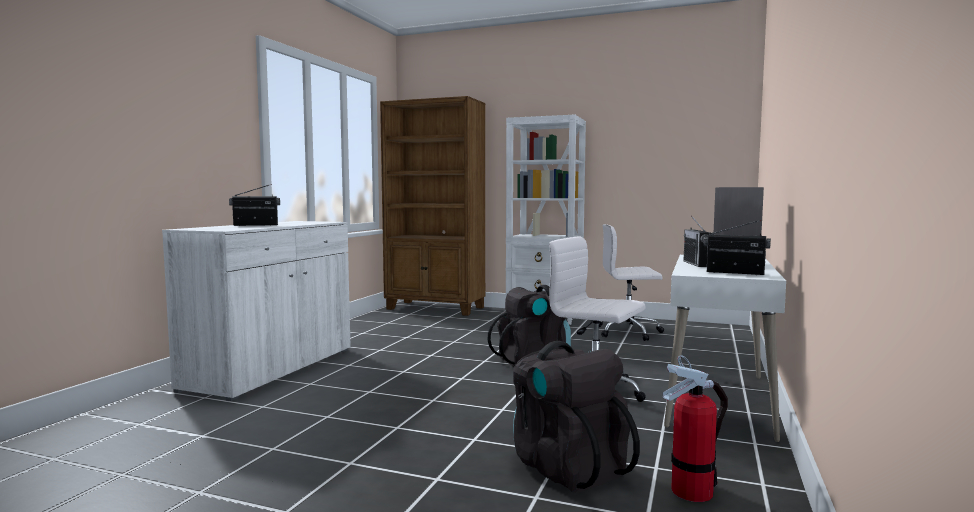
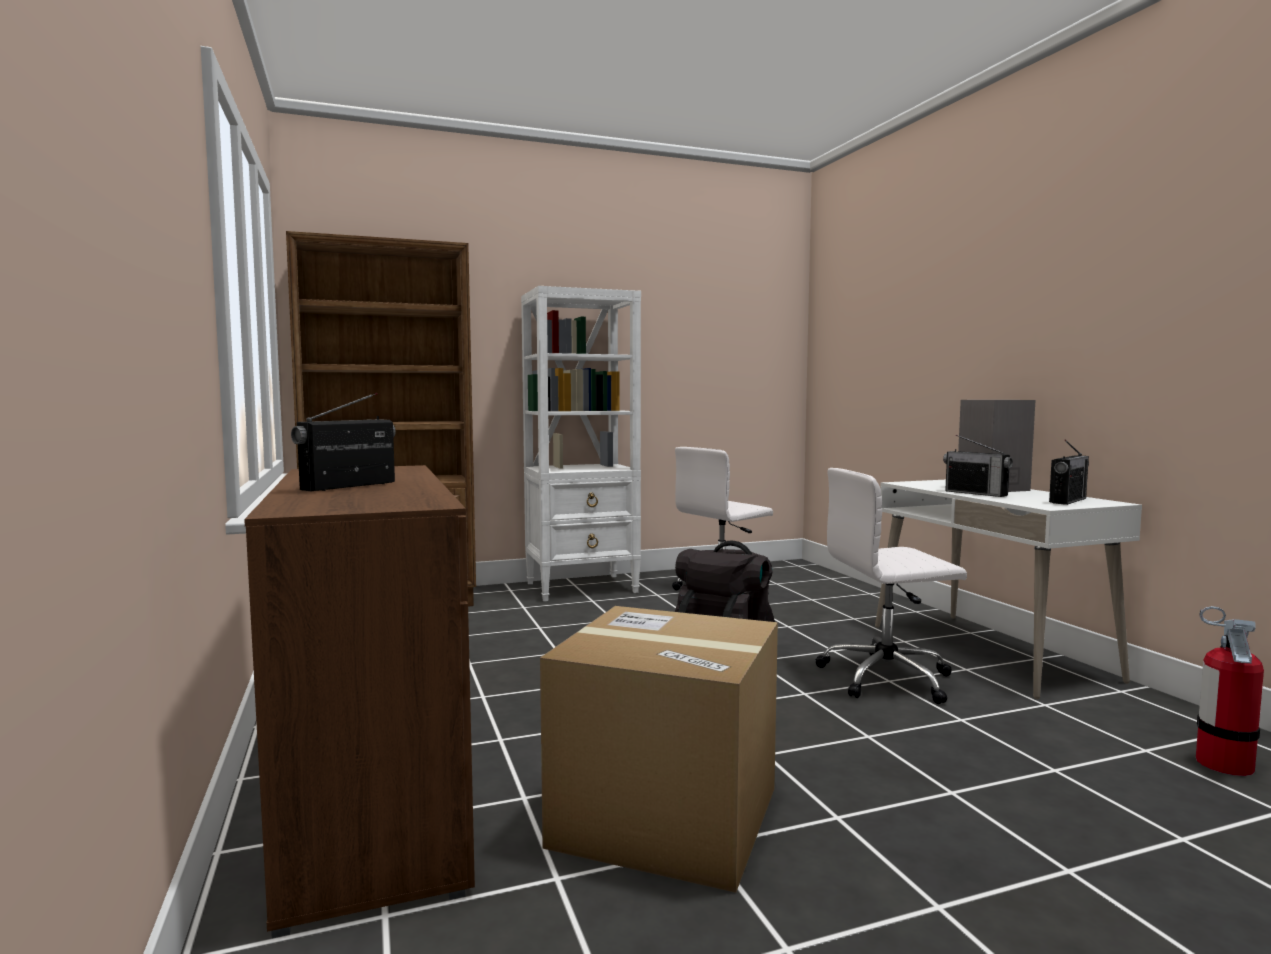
camera: 40 degrees left, 0 degrees up
white cabinet [162,221,351,401] -> brown cabinet [244,465,475,938]
black backpack [513,341,640,493] -> none
radio [704,220,771,275] -> radio turned 150 degrees clockwise [1049,440,1089,505]
none -> cardboard box [540,606,778,893]

